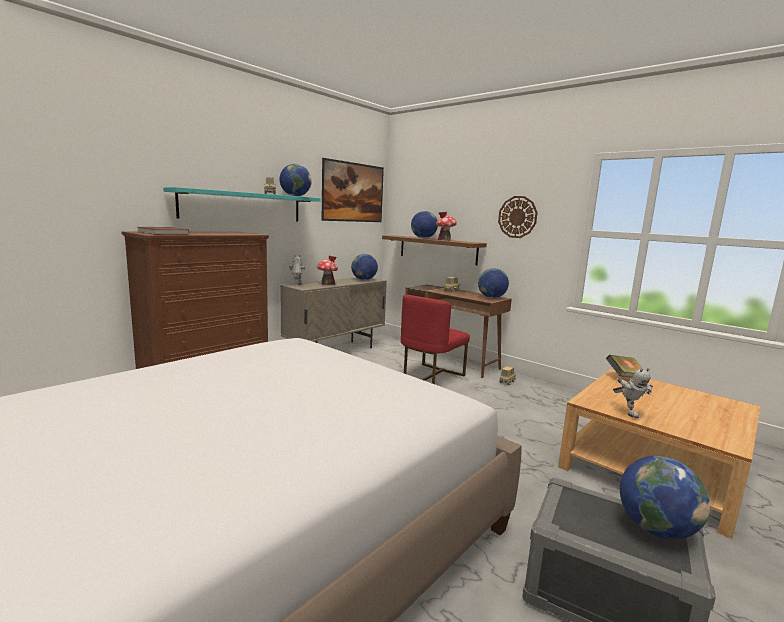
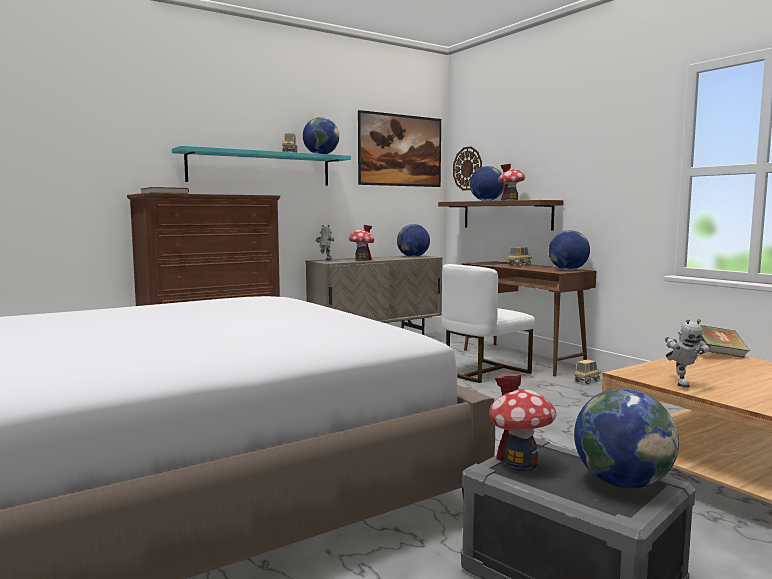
camera: 15 degrees right, 5 degrees down
red chair [401,295,470,384] -> white chair [442,264,535,383]
wall clock [498,196,538,238] -> wall clock moved to [453,146,482,191]
none -> toy house [489,374,556,471]

